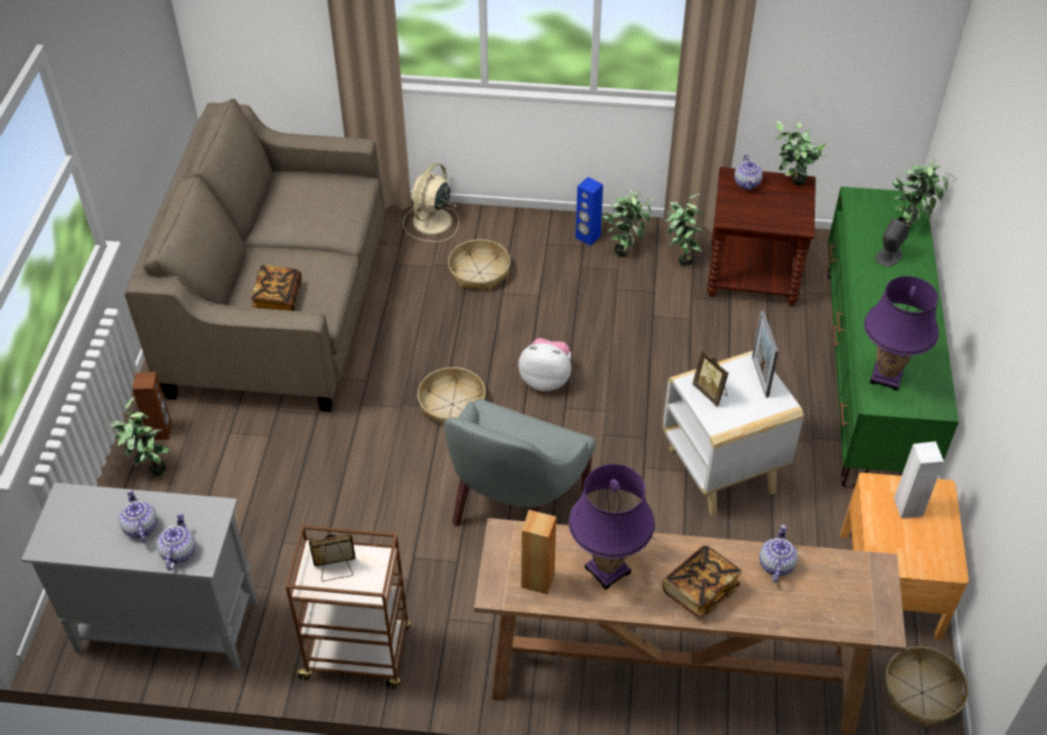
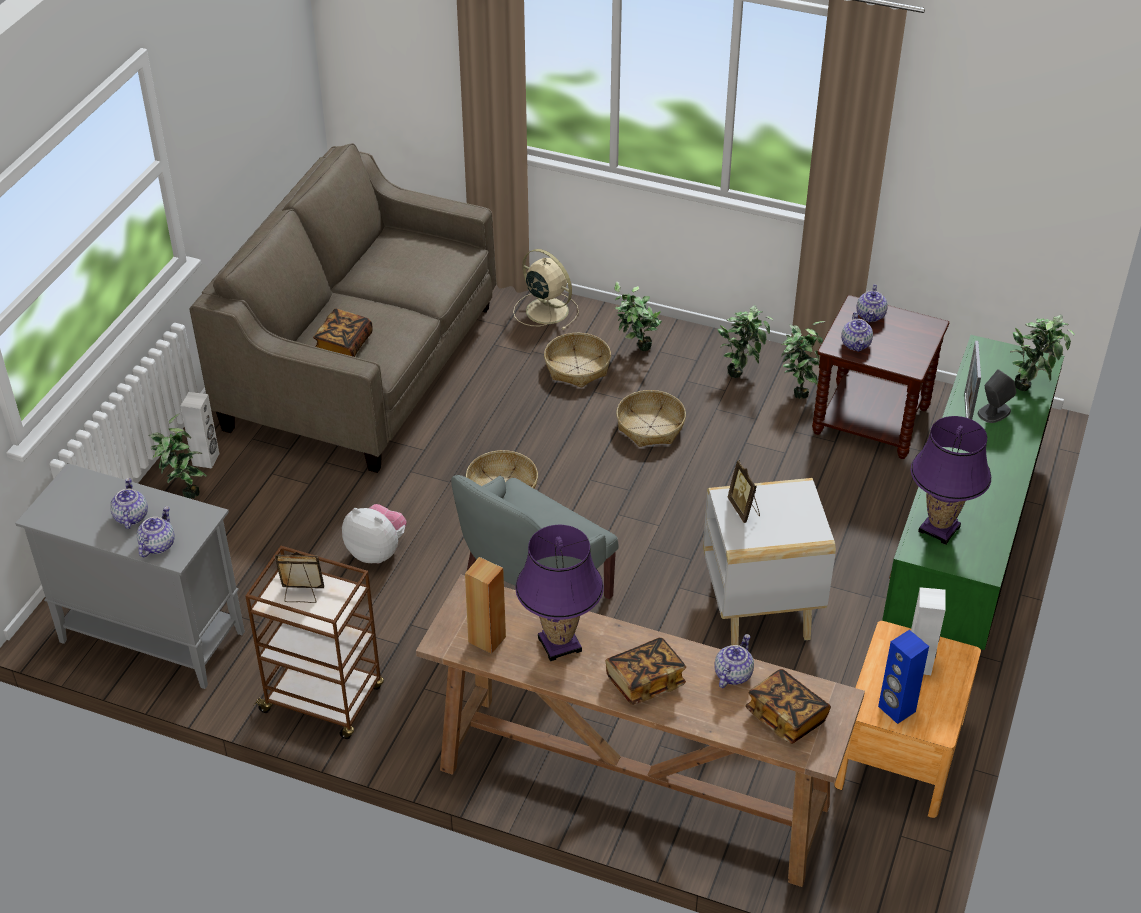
camera: 15 degrees right, 5 degrees down
brown speaker [132,372,172,440] -> white speaker [180,392,219,469]
beige fan [403,163,459,242] -> beige fan turned 90 degrees clockwise [513,249,579,330]
plush toy [518,338,571,391] -> plush toy moved to [342,504,407,563]
blue speaker [575,177,603,246] -> blue speaker moved to [878,630,929,724]
picture frame [752,310,779,398] -> picture frame moved to [964,341,981,420]
potted plant [776,121,826,185] -> potted plant moved to [614,281,662,351]
basket [885,646,968,727] -> basket moved to [616,390,686,447]
none -> book [745,669,831,744]
none -> teapot [841,312,873,352]

